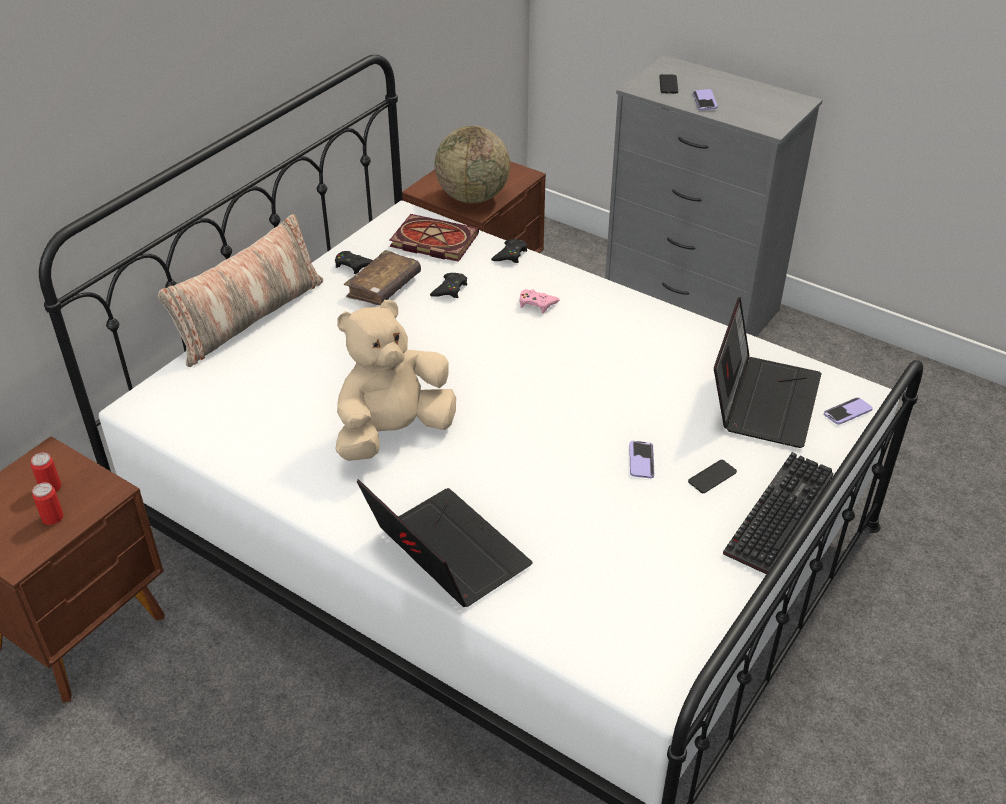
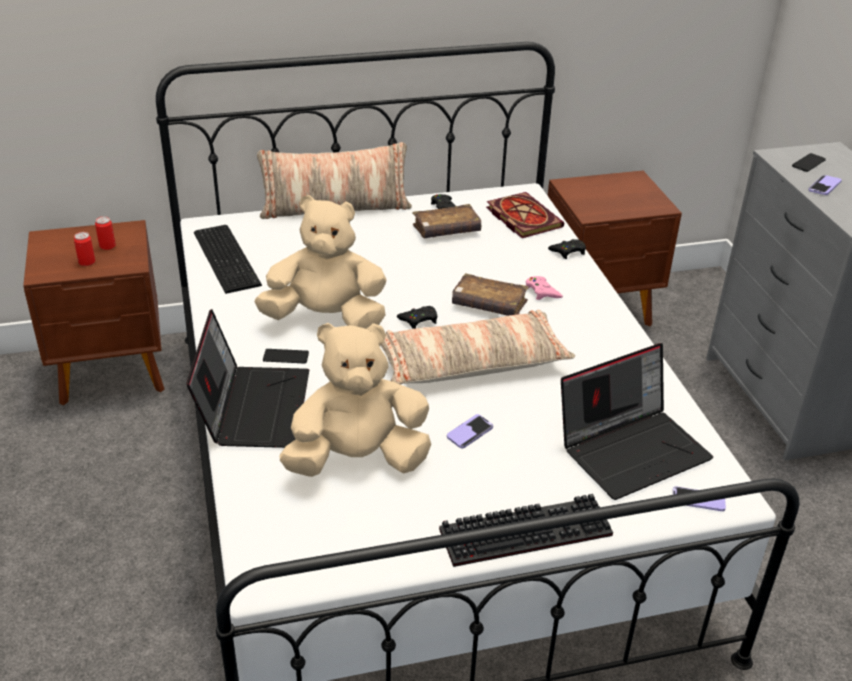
camera: 40 degrees right, 5 degrees down
black game controller [430,273,467,298] -> black game controller moved to [397,306,437,329]
globe [435,126,510,203] -> none
phone [688,460,737,493] -> phone moved to [263,349,309,363]
none -> keyboard [194,225,262,294]
none -> beige plush toy [279,323,431,477]
none -> pillow [380,310,575,384]
none -> brown book [452,273,529,316]

